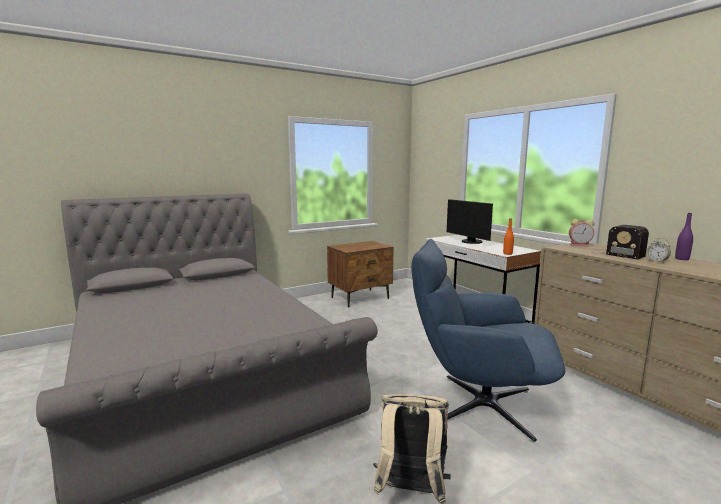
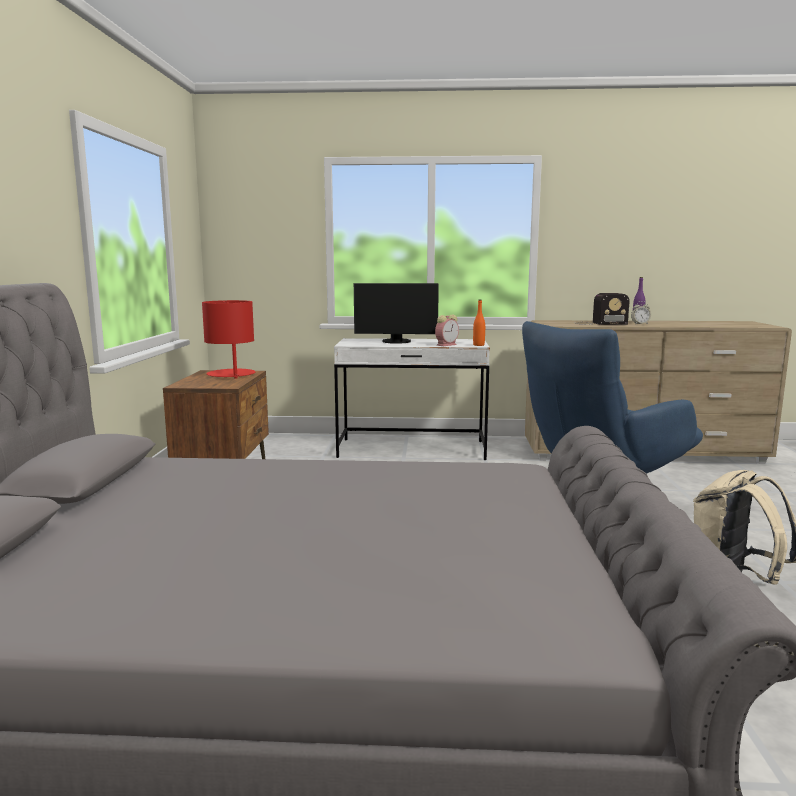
camera: 55 degrees left, 0 degrees up
alarm clock [569,219,595,247] -> alarm clock moved to [435,314,459,346]
none -> red table lamp [202,300,255,379]

